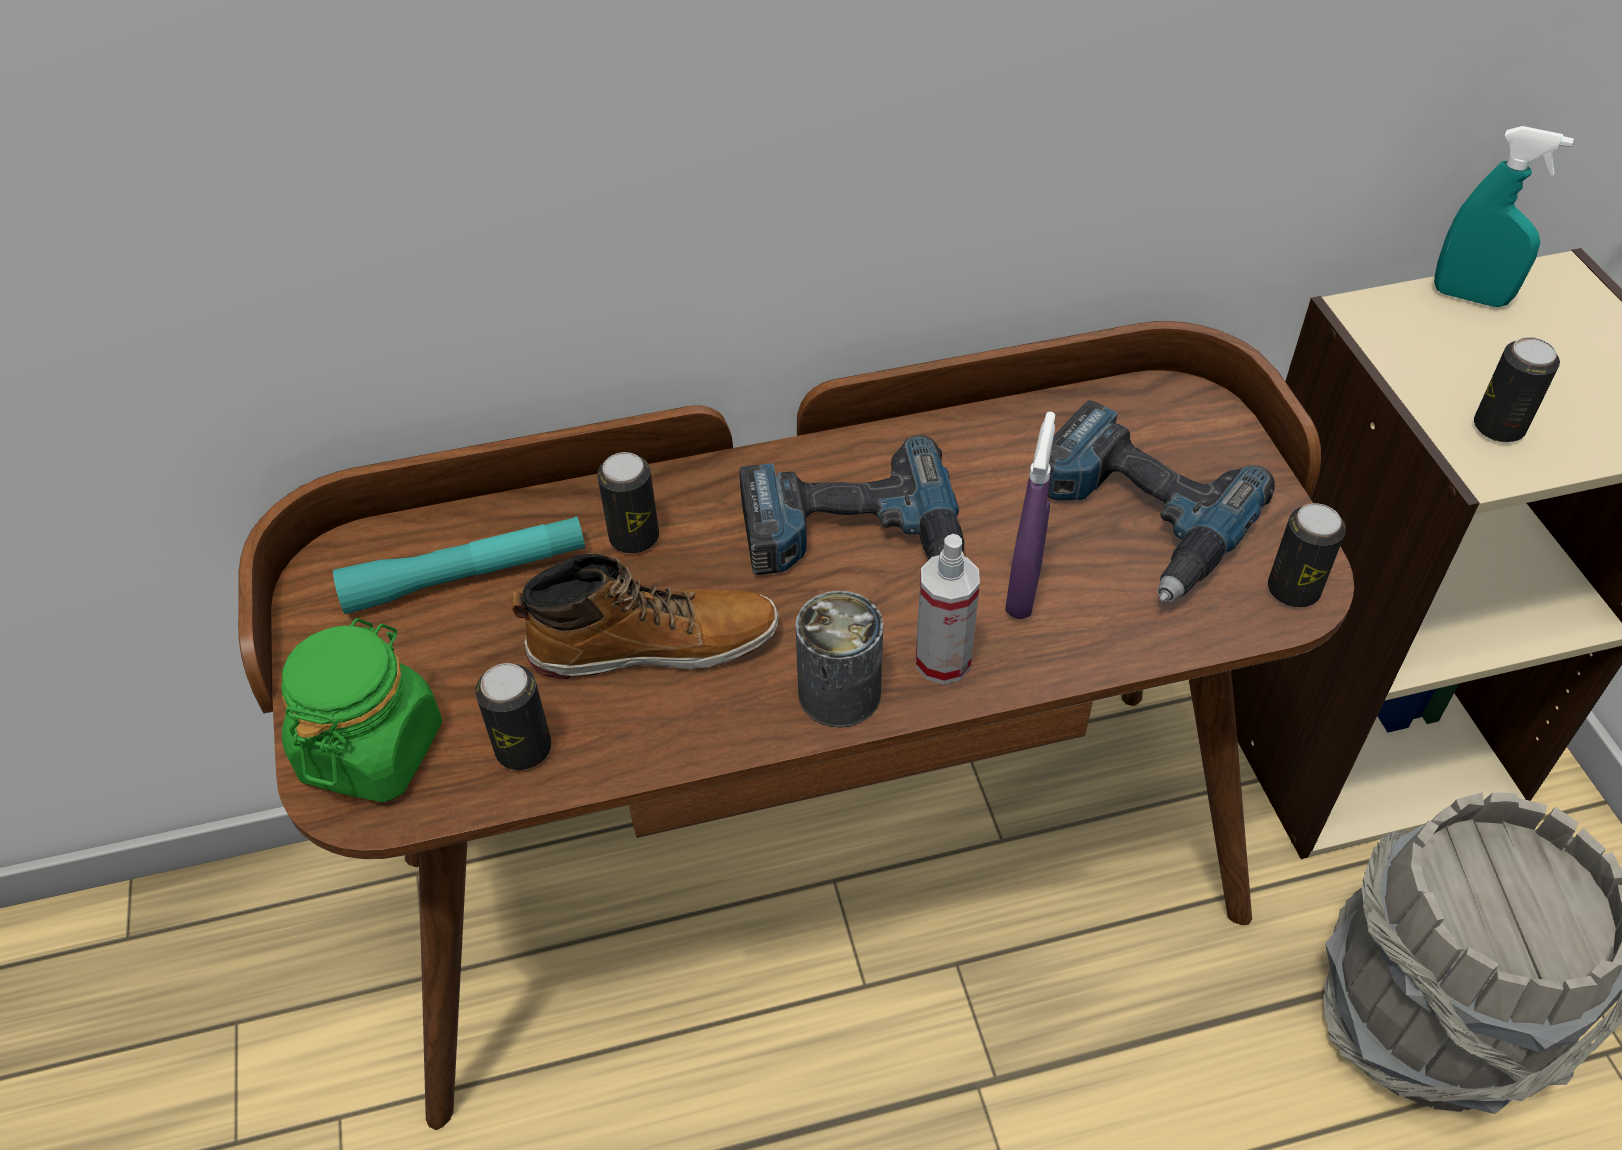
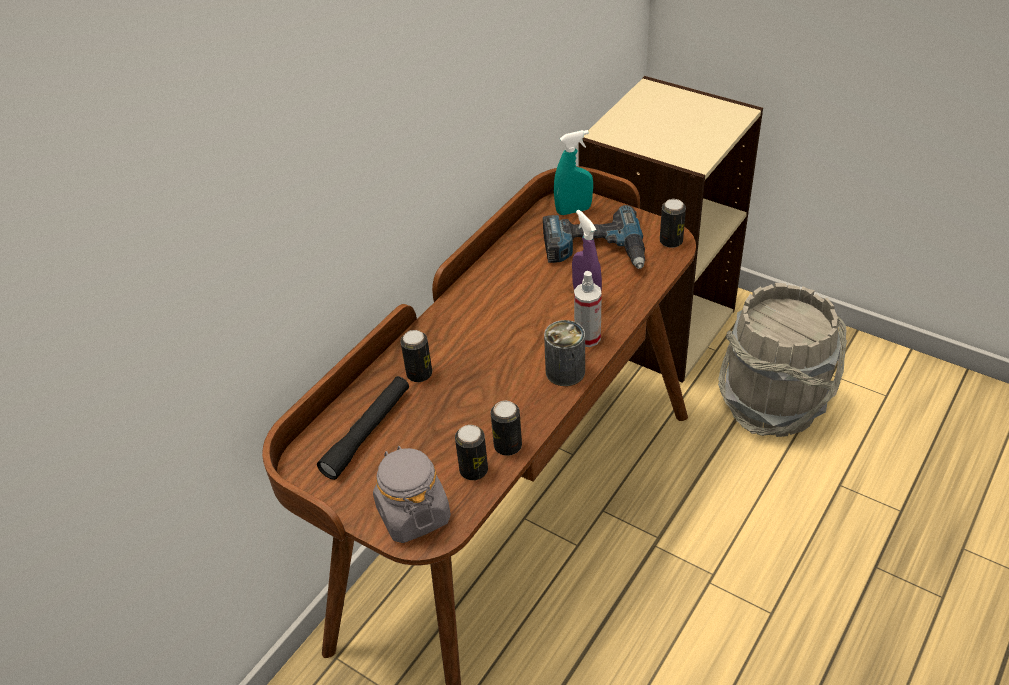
camera: 40 degrees left, 5 degrees down
green jar [282,618,442,802] -> grey jar [373,446,451,543]
turquoise flashlight [333,516,585,614] -> black flashlight [317,376,409,480]
boot [512,553,779,679] -> none
power drill [739,435,965,575] -> none
turquoise spray bottle [1434,126,1574,307] -> turquoise spray bottle moved to [554,130,593,215]
can [1474,337,1560,442] -> can moved to [491,401,522,456]

